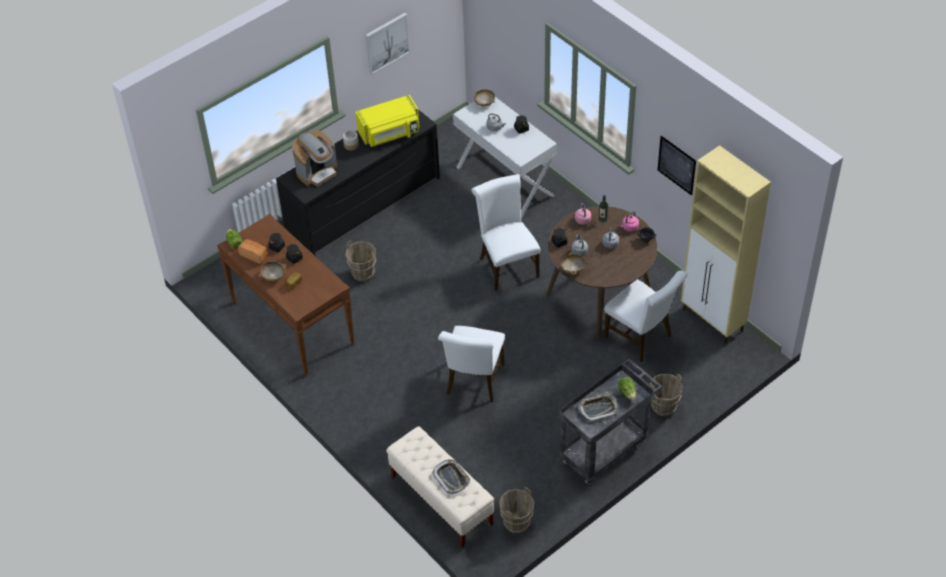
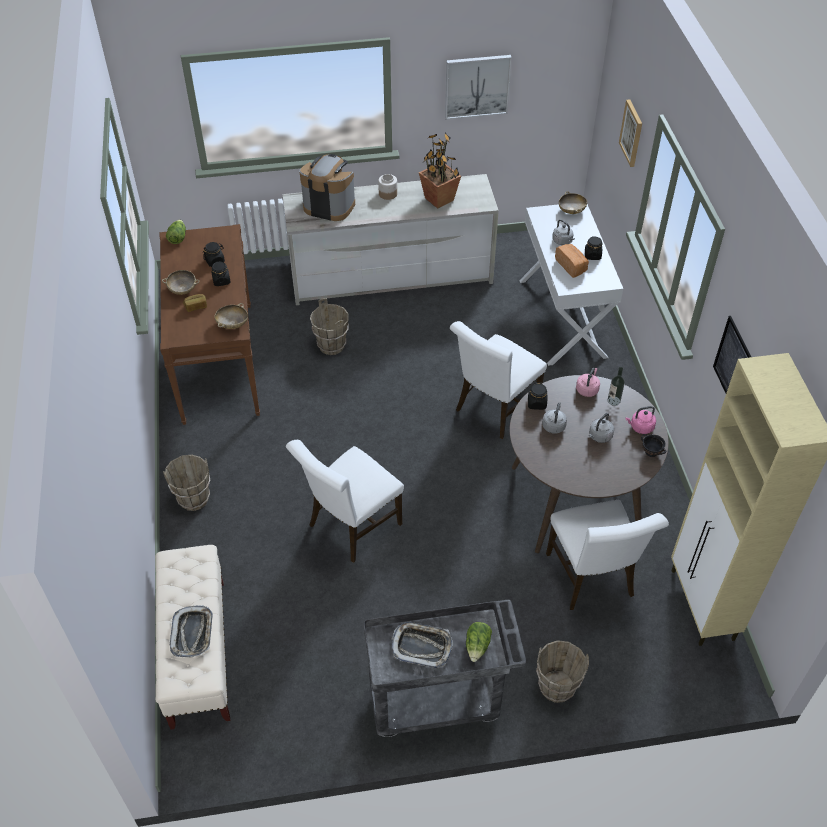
camera: 30 degrees right, 0 degrees up
bread [237,239,267,264] -> bread moved to [555,244,589,278]
black dresser [276,110,440,255] -> white dresser [283,174,499,305]
coffee machine [292,130,338,186] -> coffee machine turned 150 degrees counterclockwise [299,154,355,221]
yellow microwave [355,95,420,147] -> potted plant [419,132,461,209]
white chair [471,174,541,291] -> white chair turned 150 degrees counterclockwise [450,321,547,439]
brown bucket [499,487,534,533] -> brown bucket moved to [163,454,210,511]
beige bowl [561,252,586,274] -> beige bowl moved to [215,303,248,329]
none -> picture [619,99,642,167]

